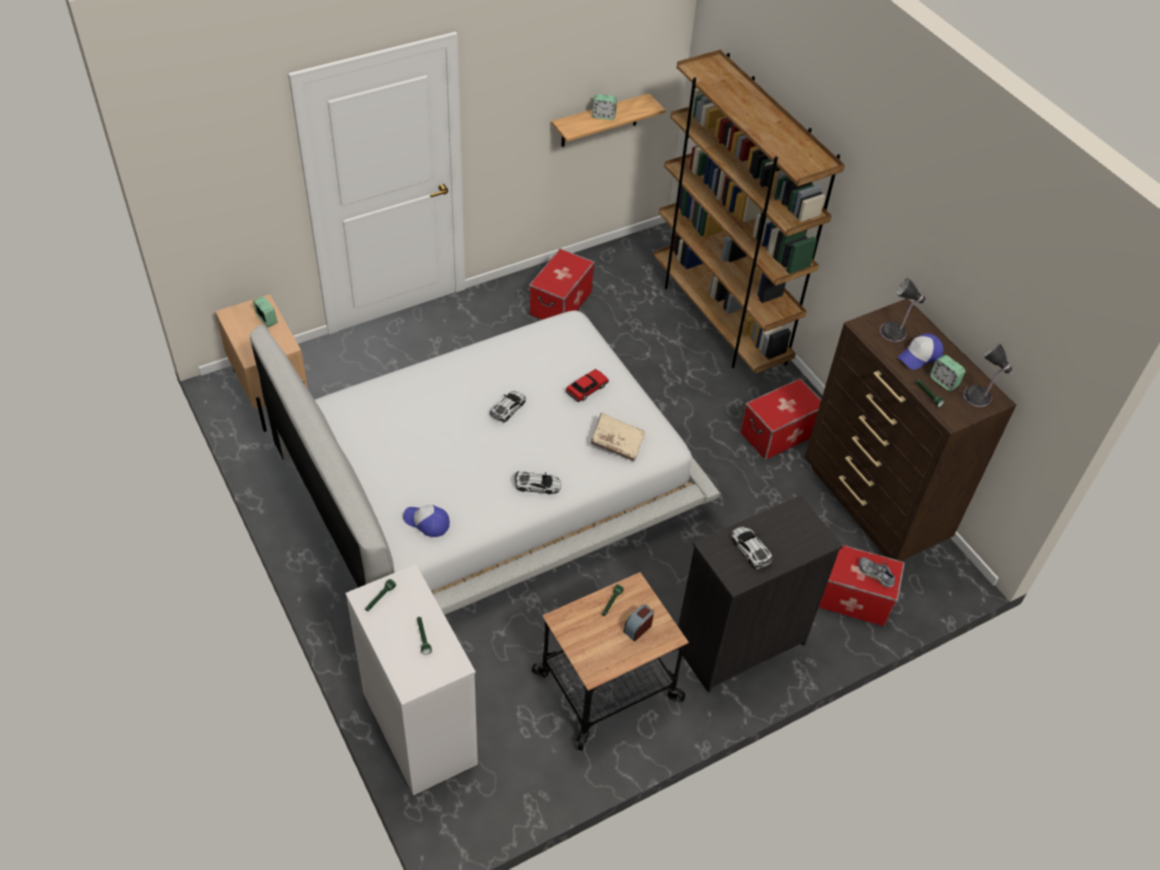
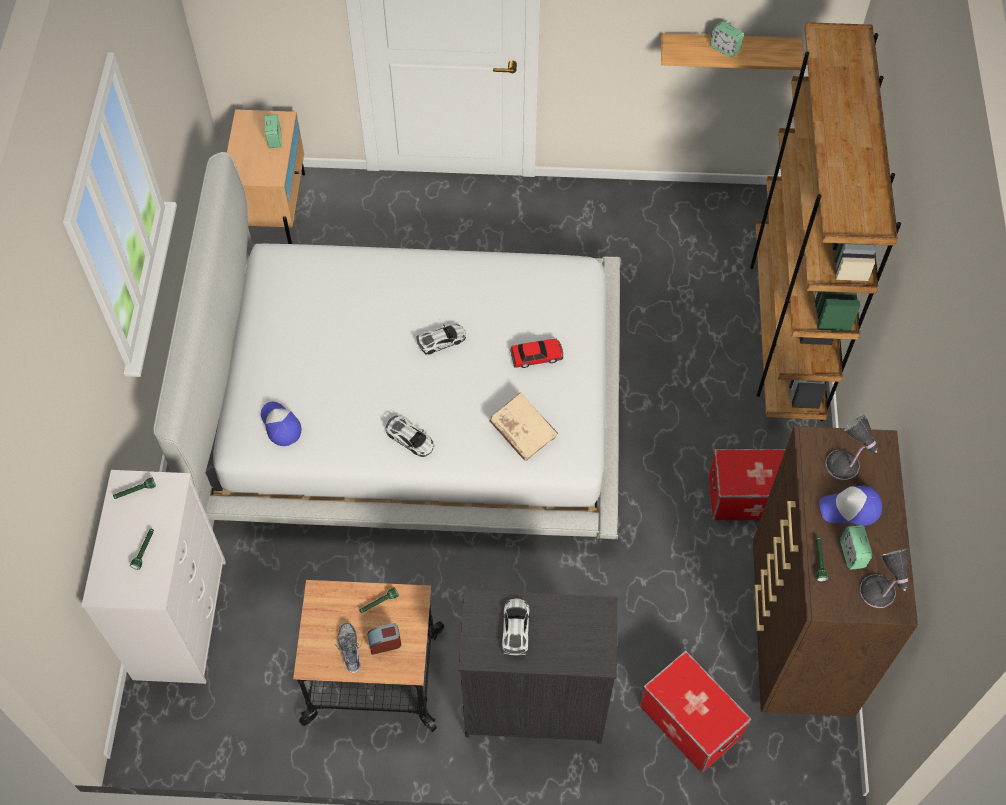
camera: 35 degrees right, 10 degrees up
storage box [529,248,595,320] -> none
shoe [859,557,895,588] -> shoe moved to [335,623,362,673]

